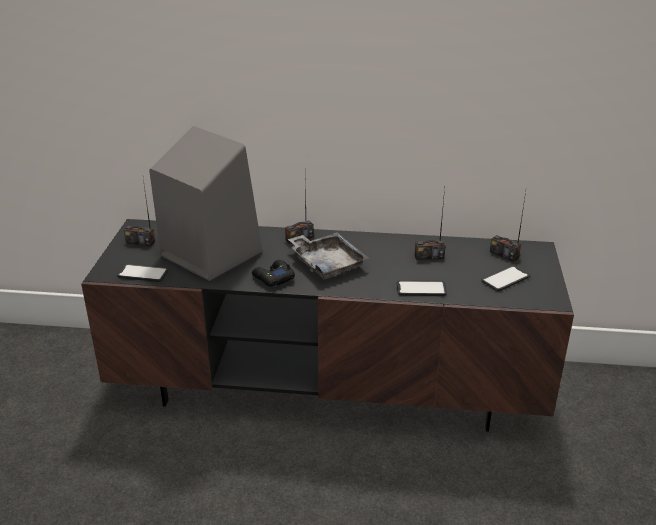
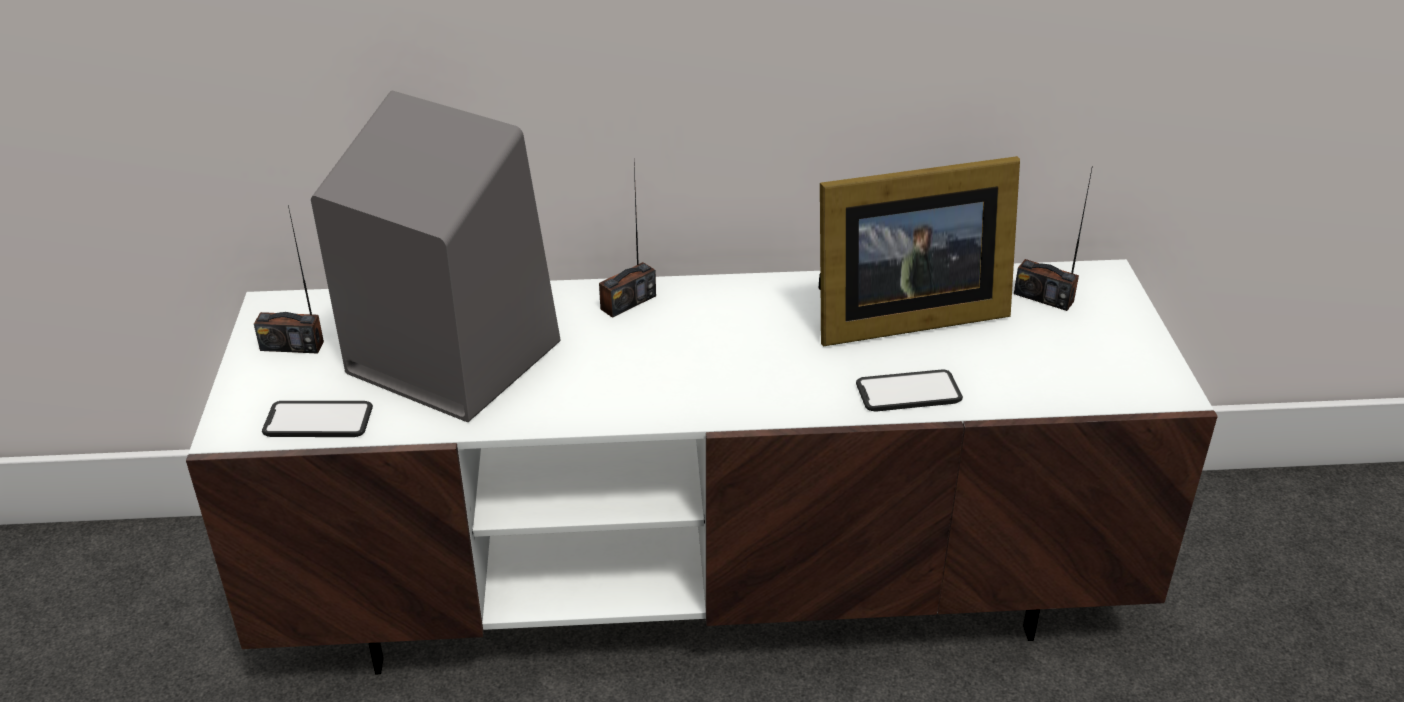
camera: 10 degrees left, 5 degrees up
black tv stand [81,219,574,432] -> white tv stand [186,259,1218,674]
black game controller [252,260,295,287] -> none
grey tray [288,232,368,280] -> none
radio [415,188,446,260] -> picture frame [819,156,1020,346]
phone [481,266,530,291] -> none

